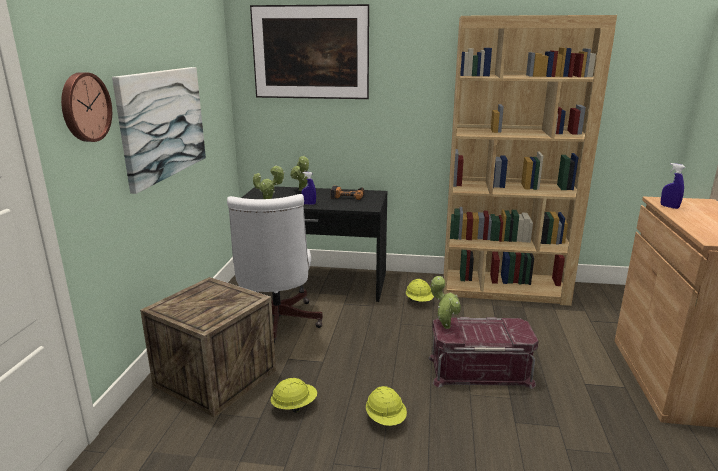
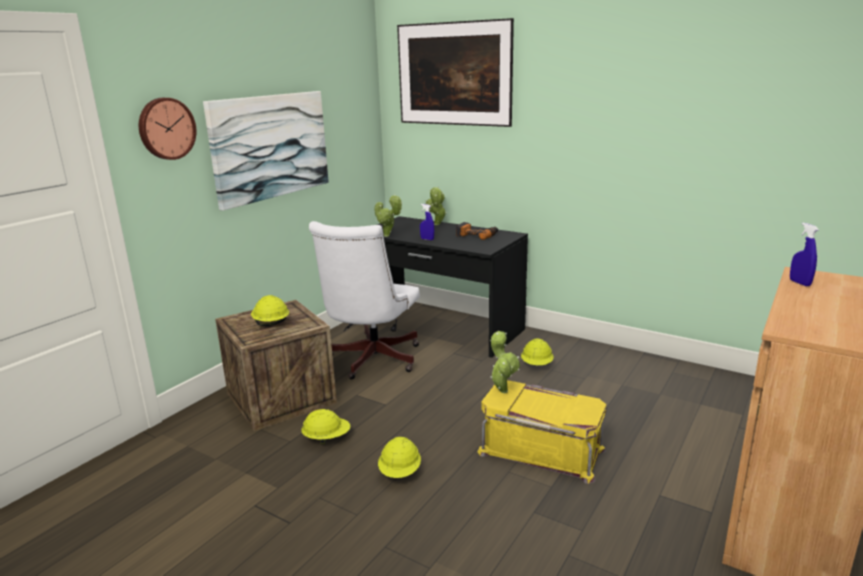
camera: 25 degrees right, 0 degrees up
red storage box [428,317,539,389] -> yellow storage box [477,380,607,484]
brown bookcase [444,15,617,306] -> none
none -> yellow hard hat [251,295,289,326]

